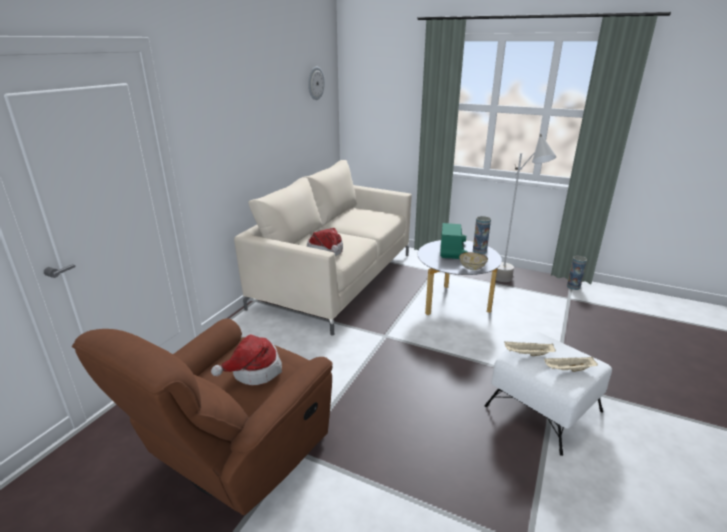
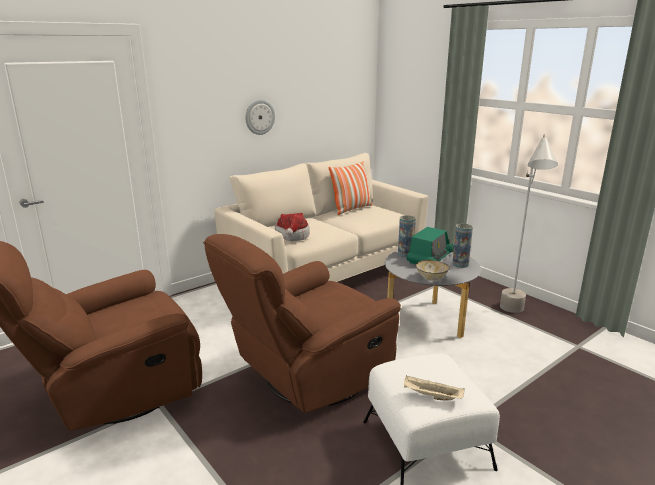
camera: 25 degrees right, 5 degrees down
hat [211,334,282,385] -> none
wall clock [308,67,325,100] -> wall clock moved to [245,99,275,135]
beige tray [504,342,556,356] -> none
vase [567,256,587,290] -> vase moved to [398,215,416,257]
none -> brown armchair [203,234,401,413]
none -> pillow [329,161,373,215]

